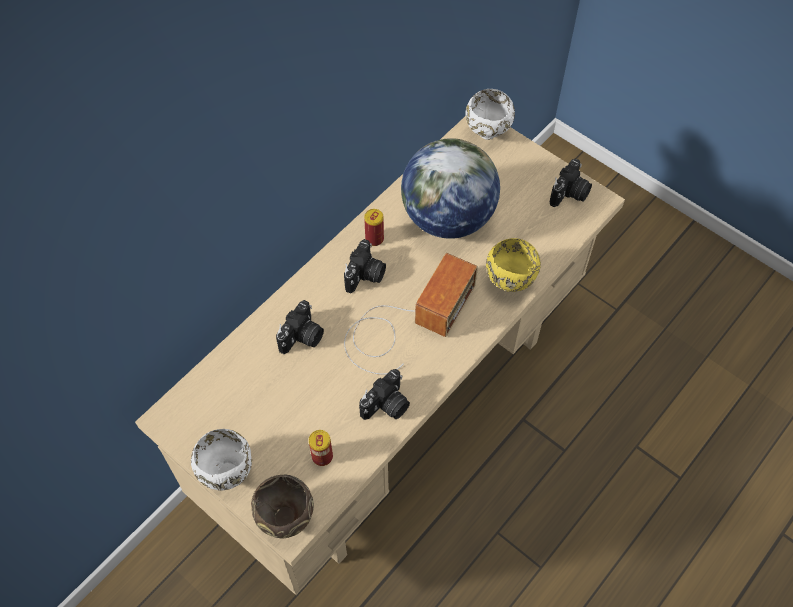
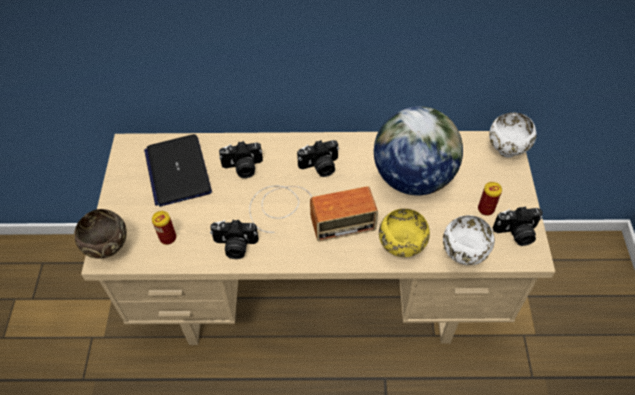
camera: 50 degrees right, 5 degrees down
white bowl [191,429,252,491] -> white bowl moved to [443,215,495,265]
can [364,209,384,246] -> can moved to [478,182,502,216]
none -> laptop [144,134,212,207]

